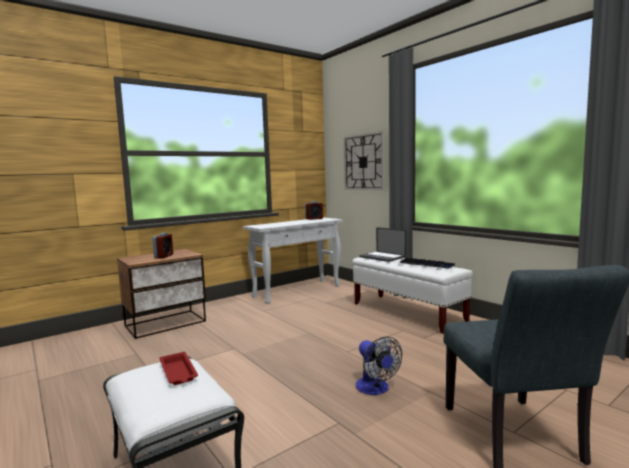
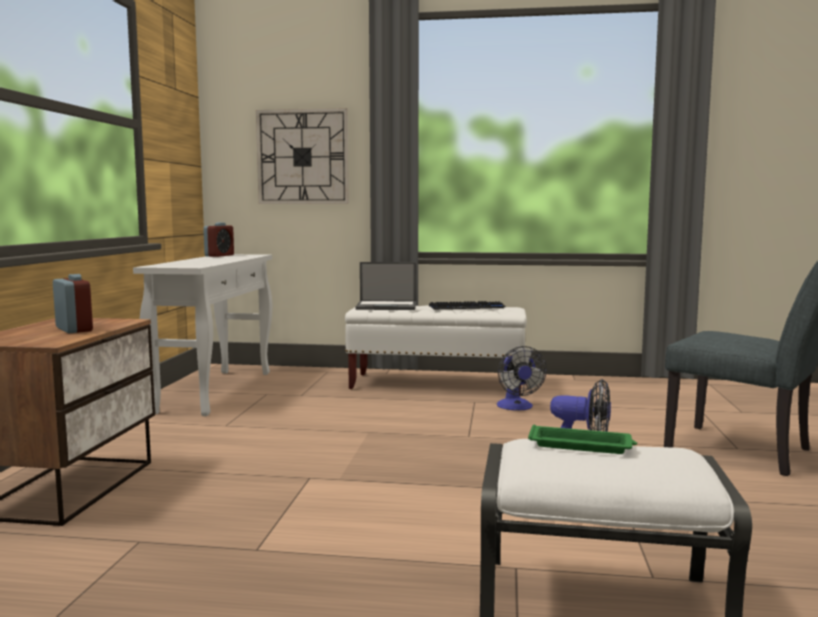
camera: 45 degrees left, 0 degrees up
red tray [160,352,198,385] -> green tray [528,424,637,454]
none -> fan [497,346,547,411]

